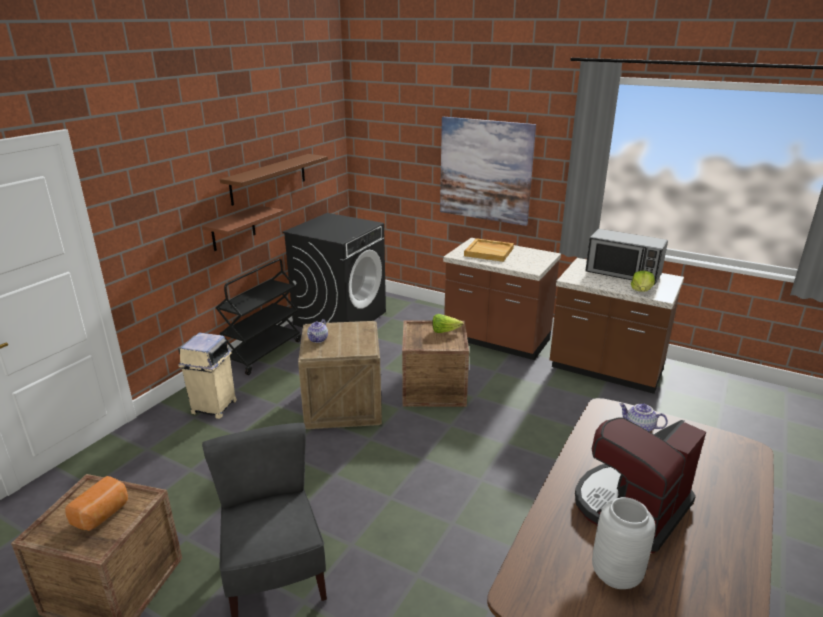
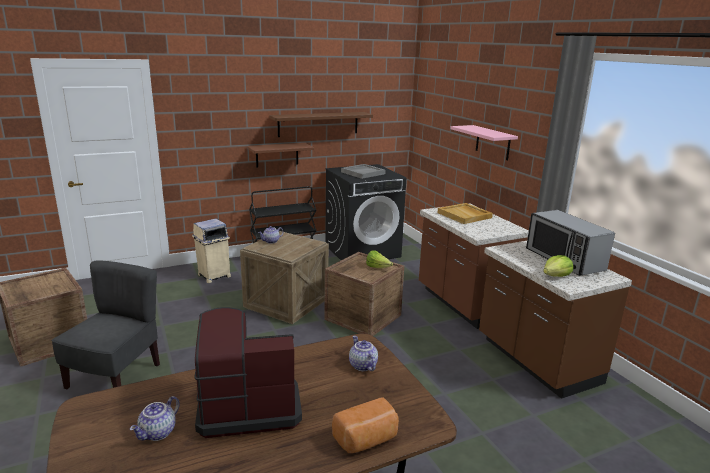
camera: 35 degrees right, 5 degrees down
bread [65,476,128,531] -> bread moved to [332,398,399,453]
picture [440,117,536,226] -> pink shelf [450,125,518,160]
grey vase [592,497,655,589] -> teapot [130,396,180,441]
none -> grey tray [341,164,386,179]

